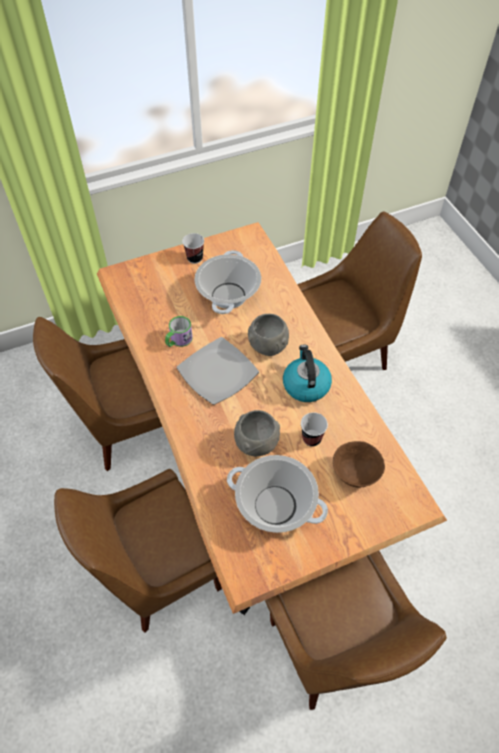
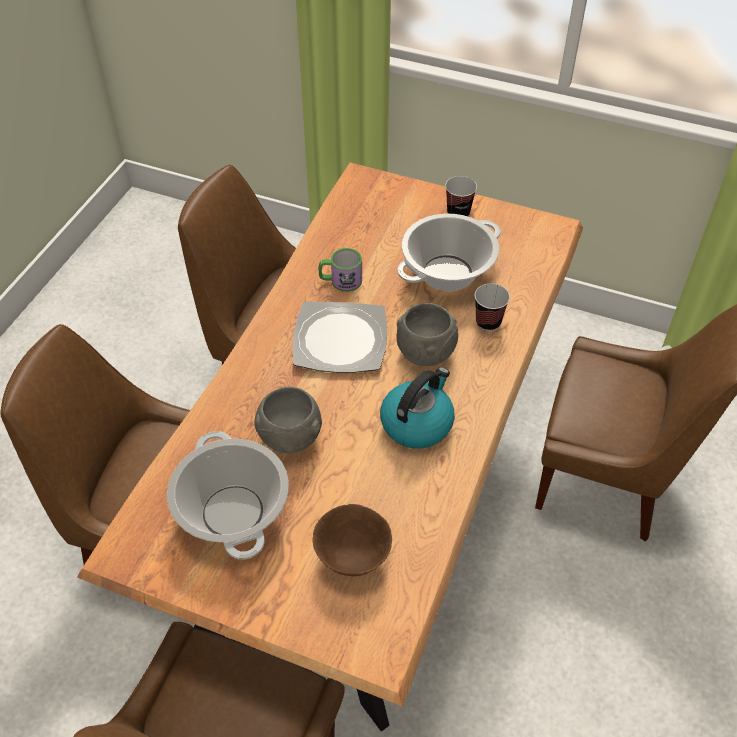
camera: 45 degrees right, 5 degrees down
cup [301,412,328,446] -> cup moved to [475,283,510,331]

